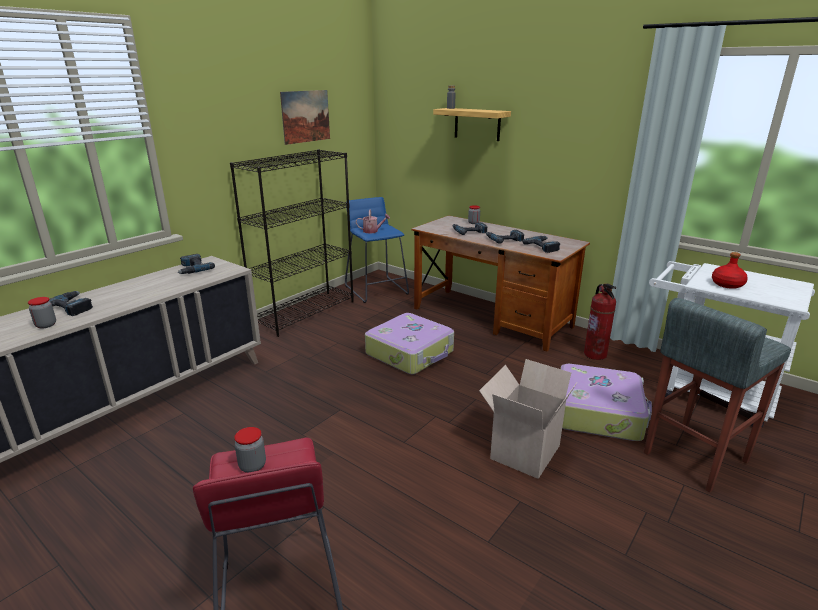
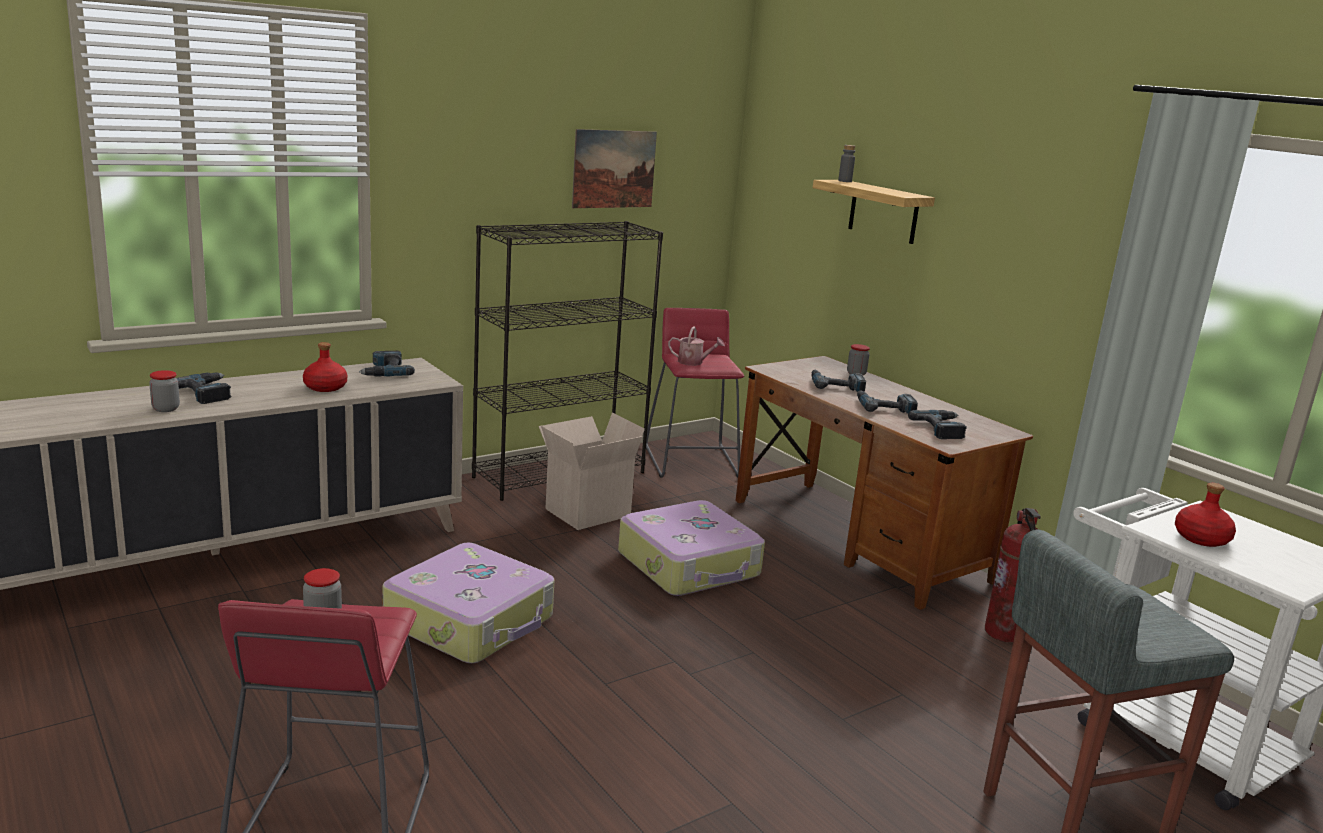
camera: 15 degrees right, 5 degrees down
blue stool [345,197,409,303] -> red stool [646,308,744,478]
cardboard box [479,359,577,479] -> cardboard box moved to [539,412,645,530]
suitcase [560,364,652,441] -> suitcase moved to [383,543,555,663]
none -> red bottle [303,342,347,392]

